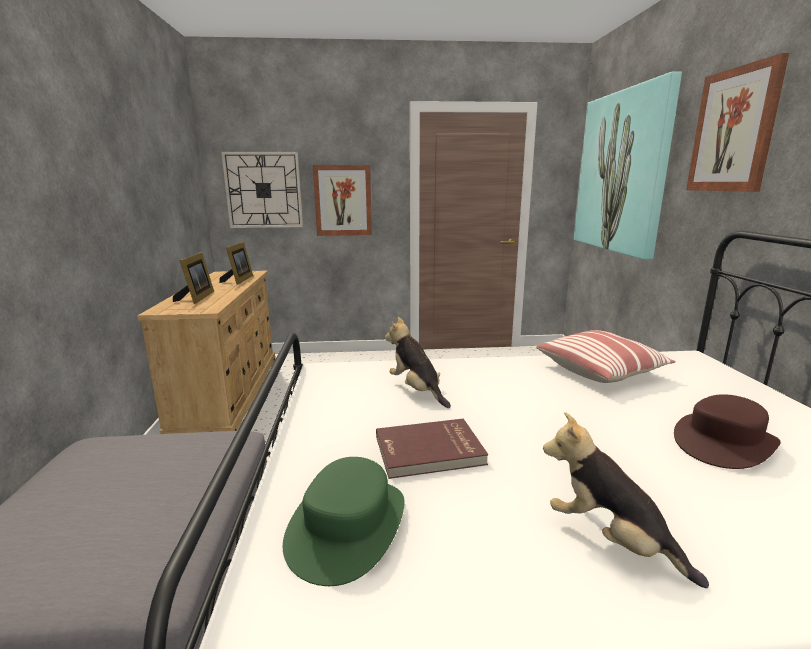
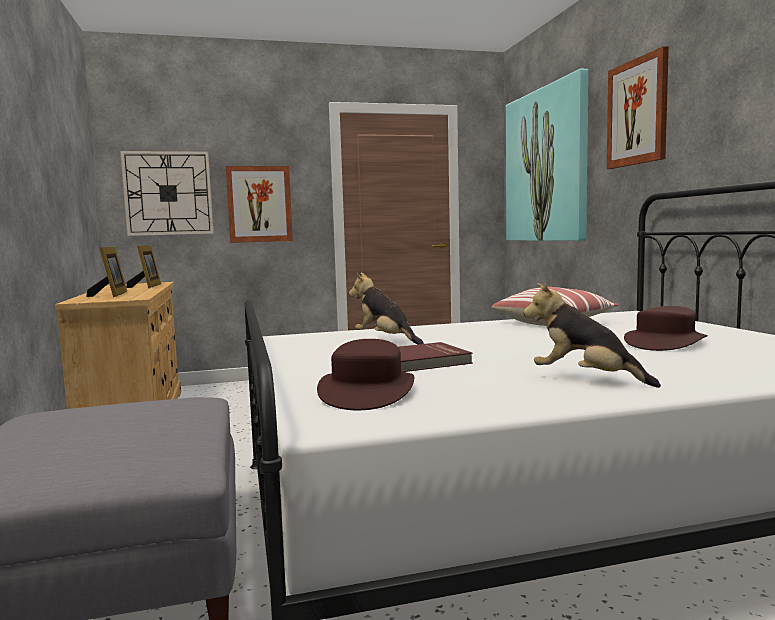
camera: 10 degrees left, 10 degrees down
green hat [283,457,405,586] -> brown hat [317,339,414,410]

